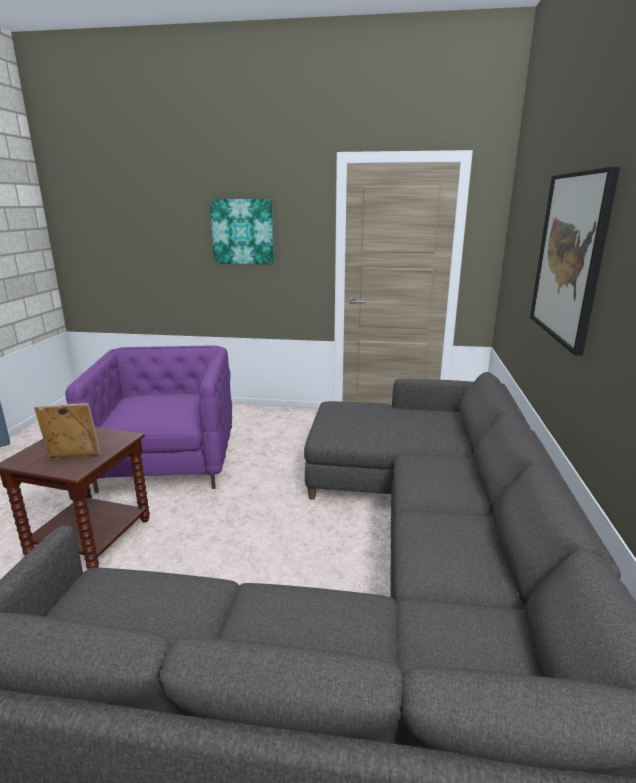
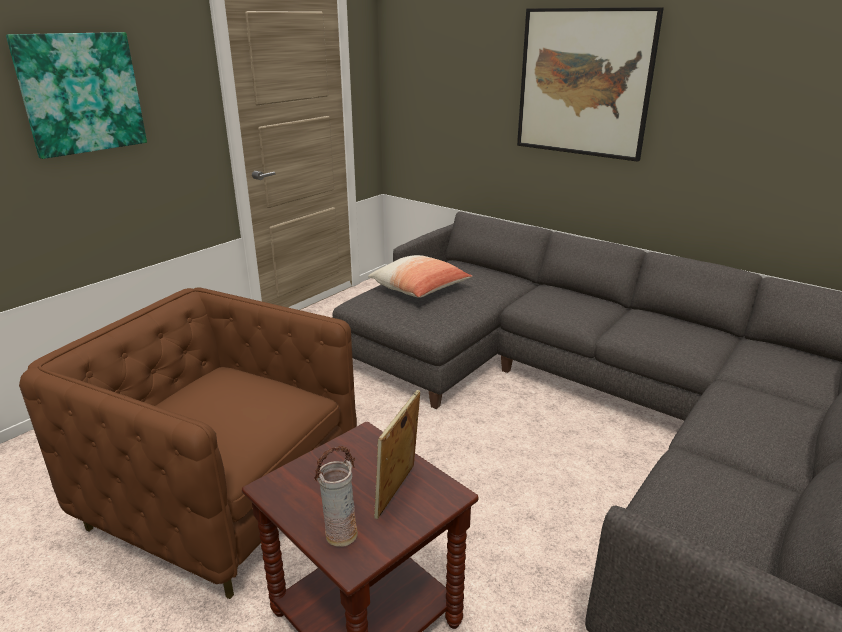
camera: 60 degrees left, 5 degrees up
purple armchair [65,346,232,493] -> brown armchair [19,287,357,599]
none -> vase [314,446,358,547]
none -> pillow [368,255,473,298]

